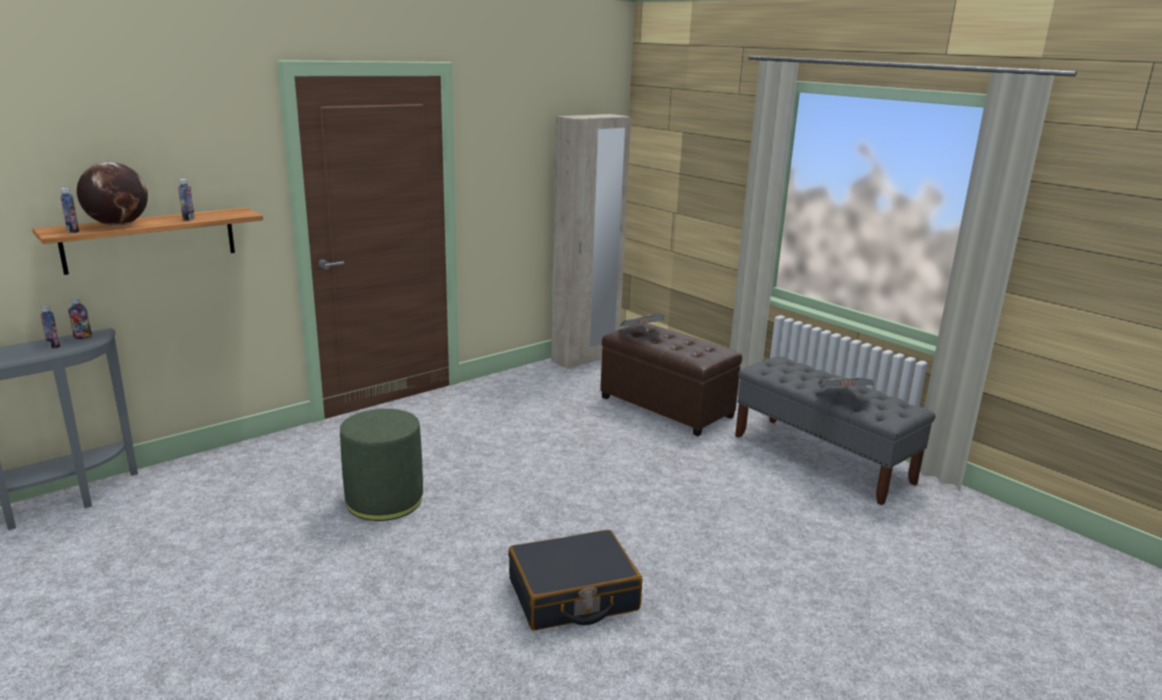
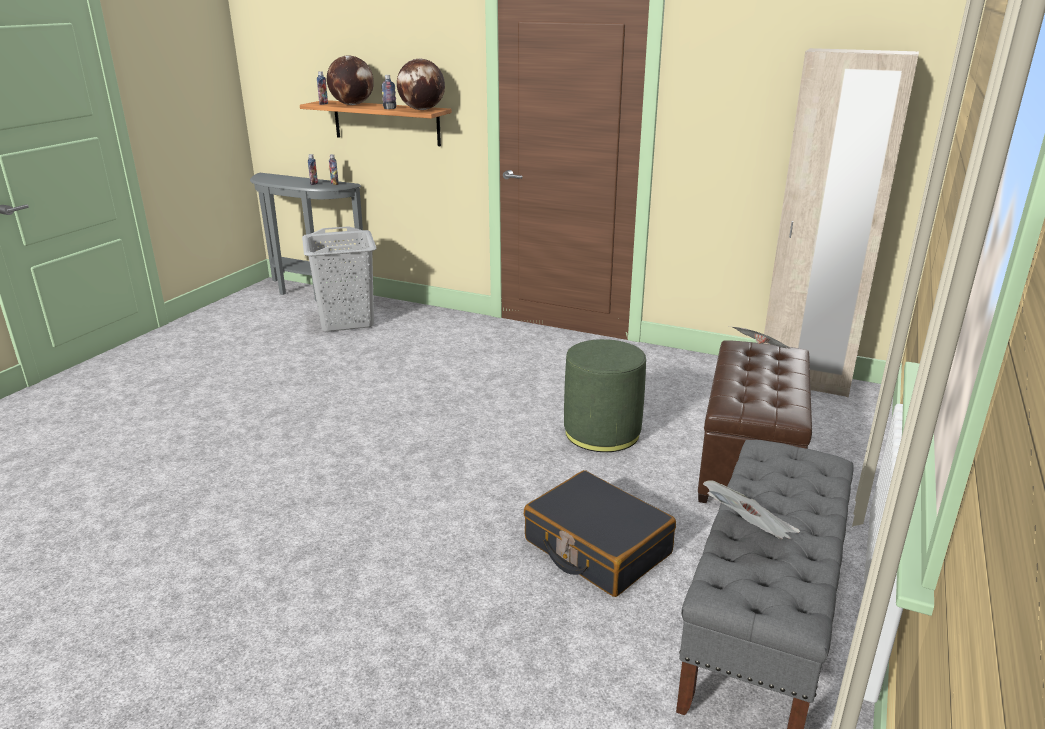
camera: 65 degrees right, 5 degrees up
green ottoman [340,409,423,521] -> green ottoman moved to [564,339,646,452]
black suitcase [508,530,642,630] -> black suitcase moved to [524,470,676,597]
none -> grey laundry basket [302,226,377,332]
none -> globe [397,59,445,110]

